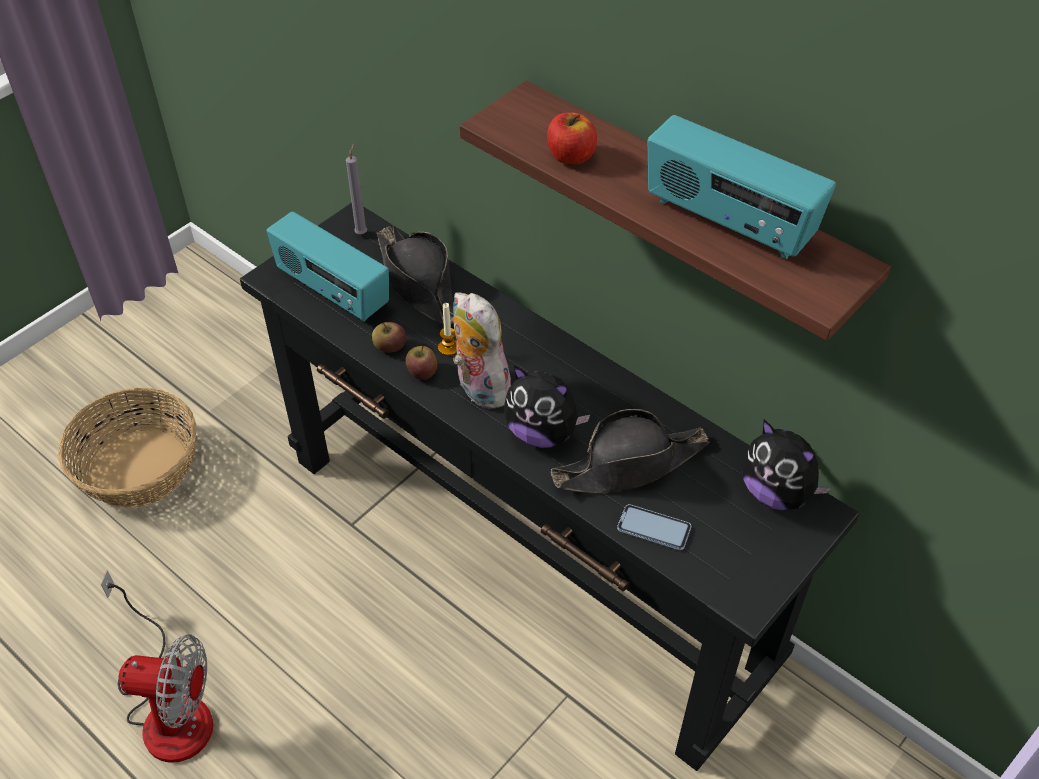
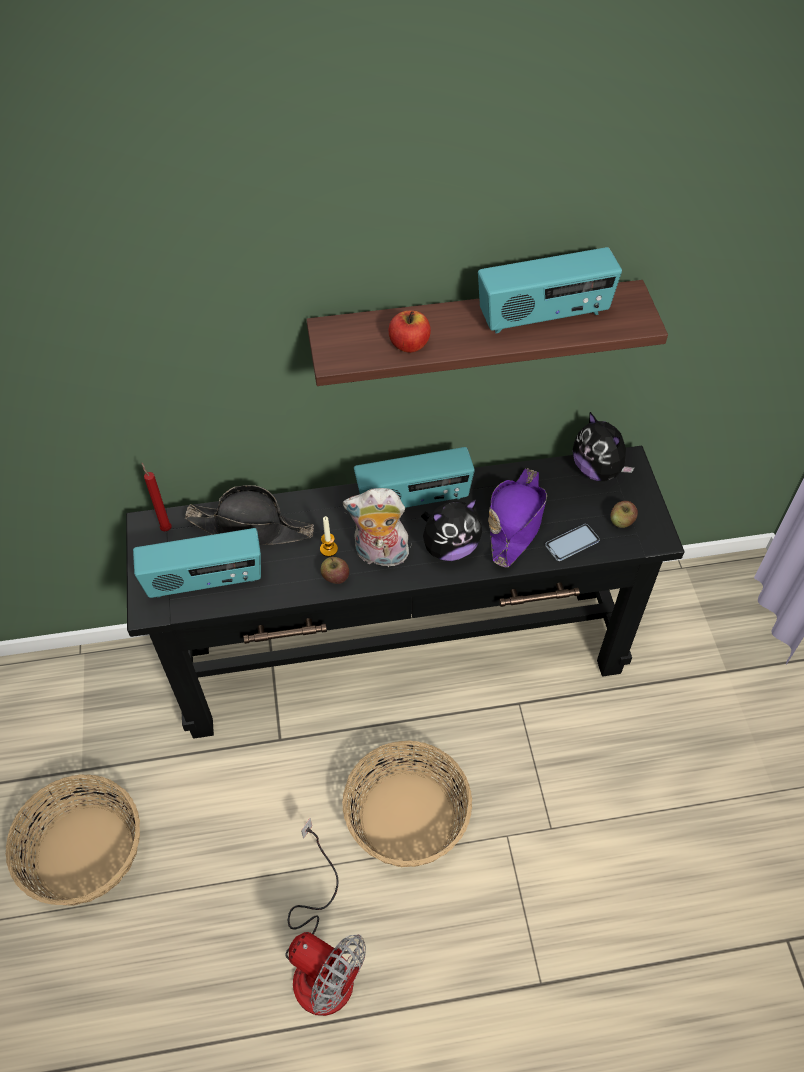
camera: 50 degrees left, 5 degrees up
fan [101,570,213,763] -> fan turned 75 degrees clockwise [286,818,366,1016]
grey candle [346,144,367,234] -> red candle [142,463,172,531]
apple [372,322,406,353] -> apple moved to [610,501,638,528]
black hat [551,409,709,493] -> purple hat [488,468,547,567]
plush toy [742,420,831,510] -> plush toy turned 60 degrees clockwise [573,412,634,481]
none -> basket [342,740,472,867]
none -> radio [354,447,475,508]

